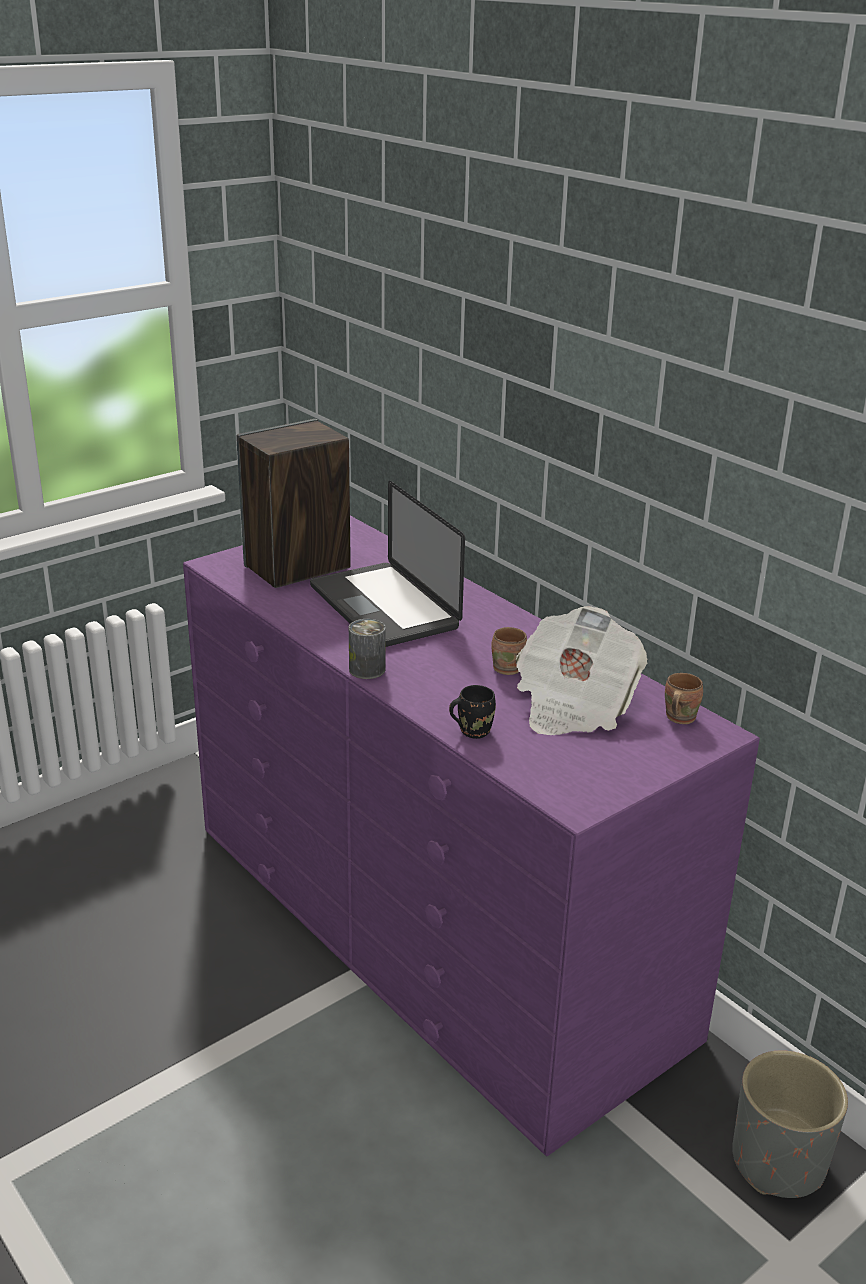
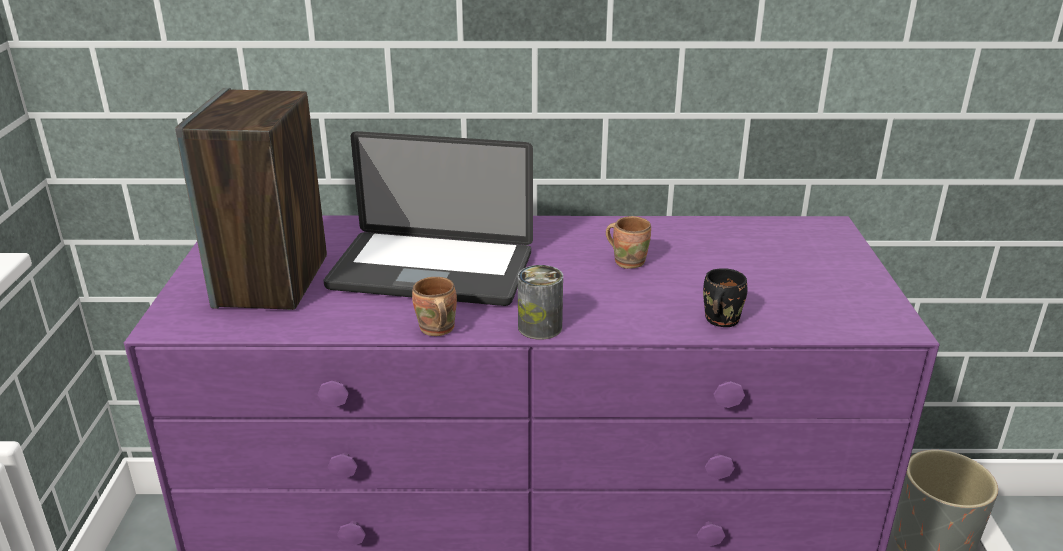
camera: 50 degrees left, 0 degrees up
newspaper [515,606,647,735] -> none
brown mug [665,673,703,724] -> brown mug moved to [412,277,457,336]

